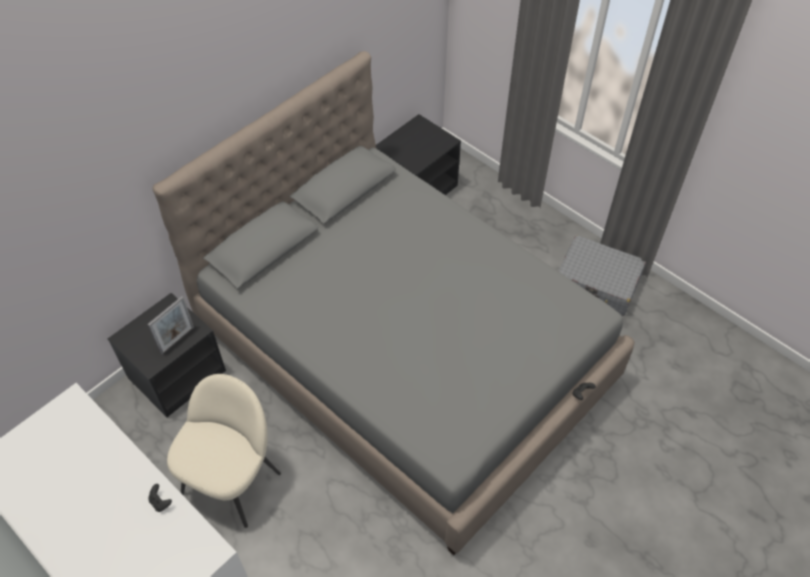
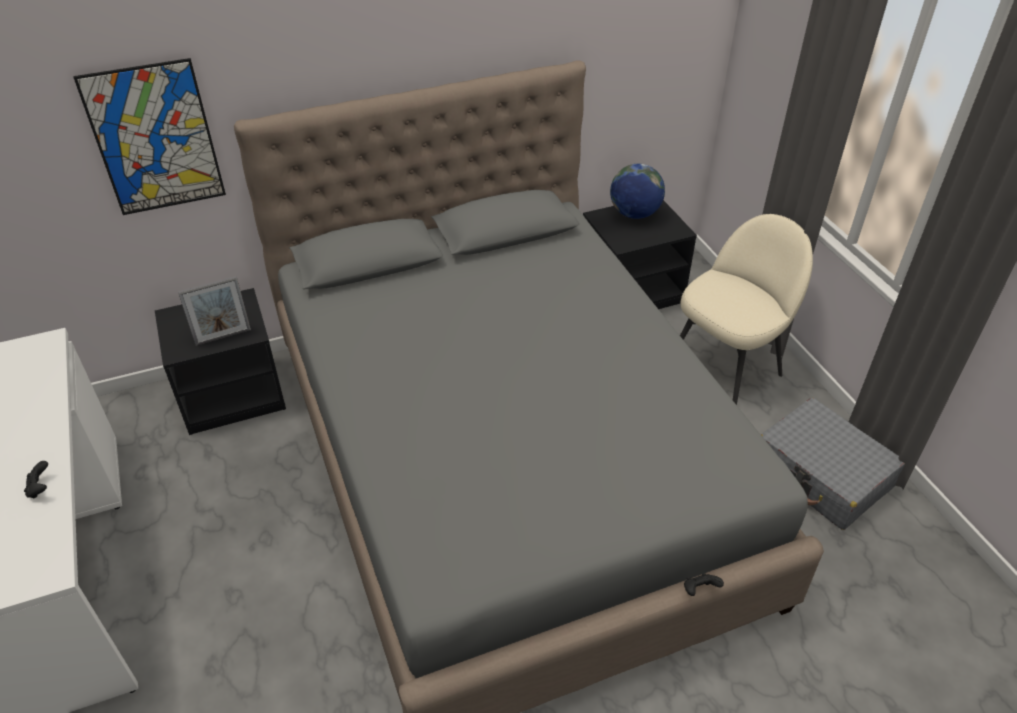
camera: 25 degrees right, 10 degrees down
beige chair [167,374,281,528] -> beige chair moved to [680,214,813,405]
none -> picture [73,58,226,215]
none -> globe [610,164,665,219]

